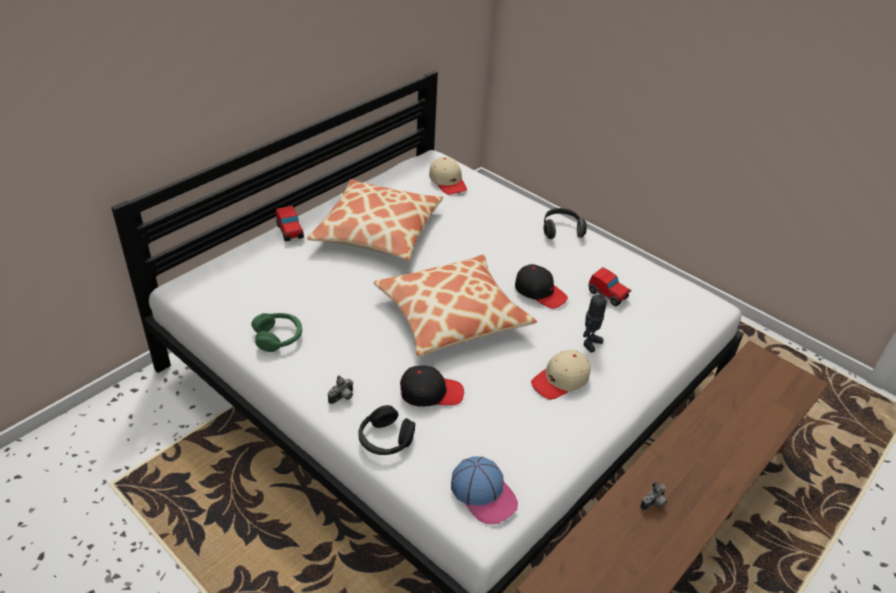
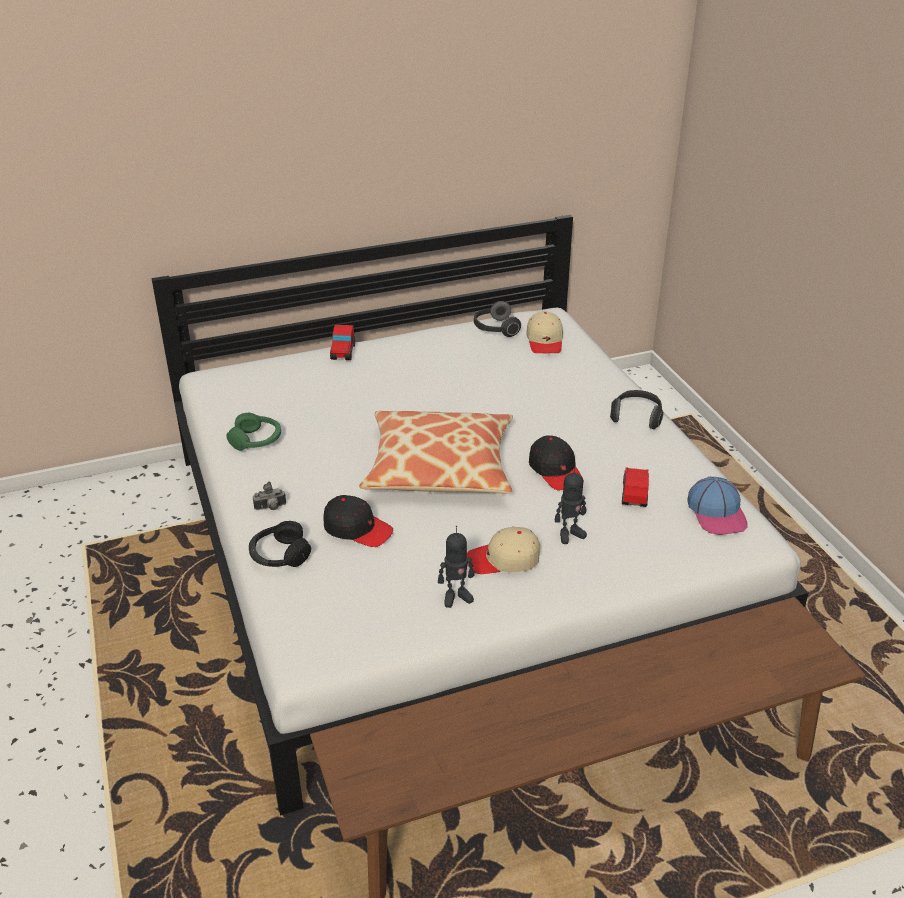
camera: 30 degrees right, 5 degrees down
pillow [307,179,443,261] -> none
cap [451,457,518,524] -> cap moved to [687,477,748,535]
toy car [588,267,631,306] -> toy car turned 150 degrees counterclockwise [622,467,649,507]
camera [640,481,667,511] -> none
none -> toy robot [438,526,475,608]
none -> headphones [474,301,521,337]

